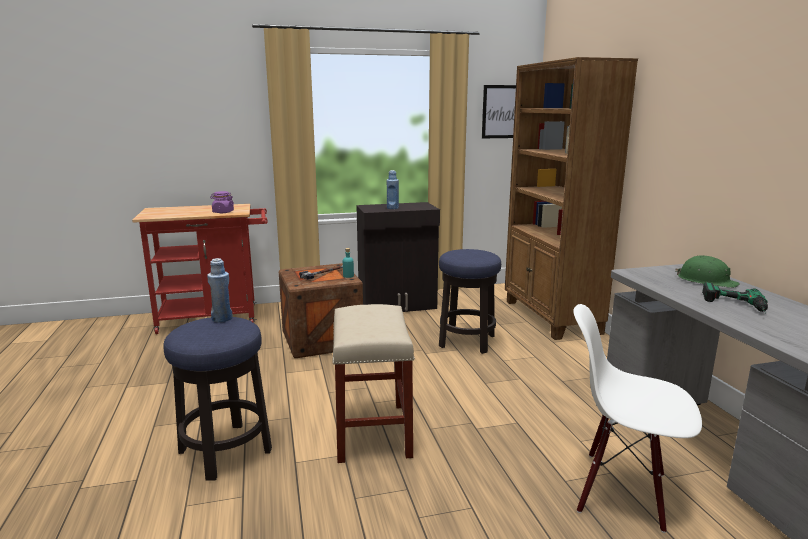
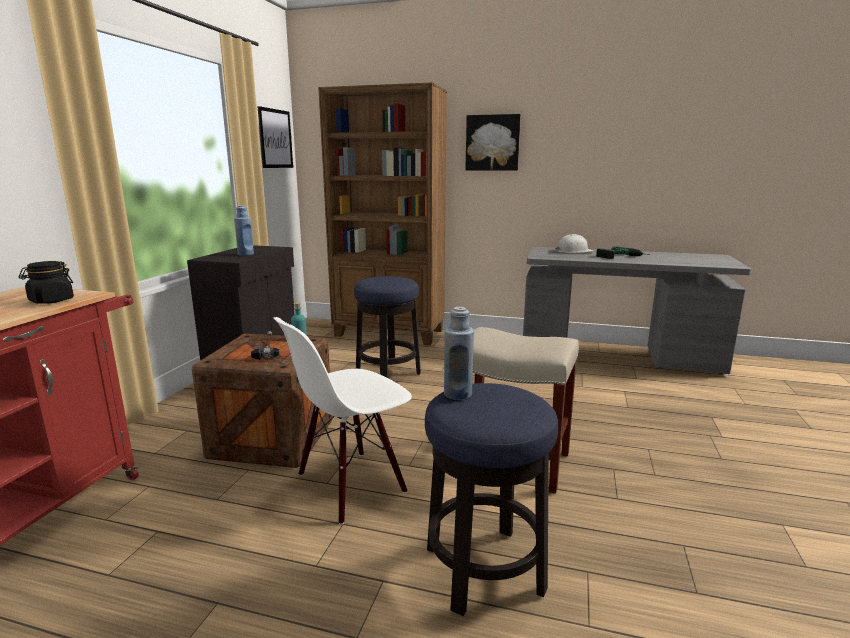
camera: 60 degrees left, 0 degrees up
purple jar [210,191,234,213] -> black jar [19,261,74,304]
white chair [573,304,702,533] -> white chair moved to [273,317,412,525]
green hard hat [675,255,740,288] -> white hard hat [555,234,594,253]
none -> picture [465,114,521,171]

